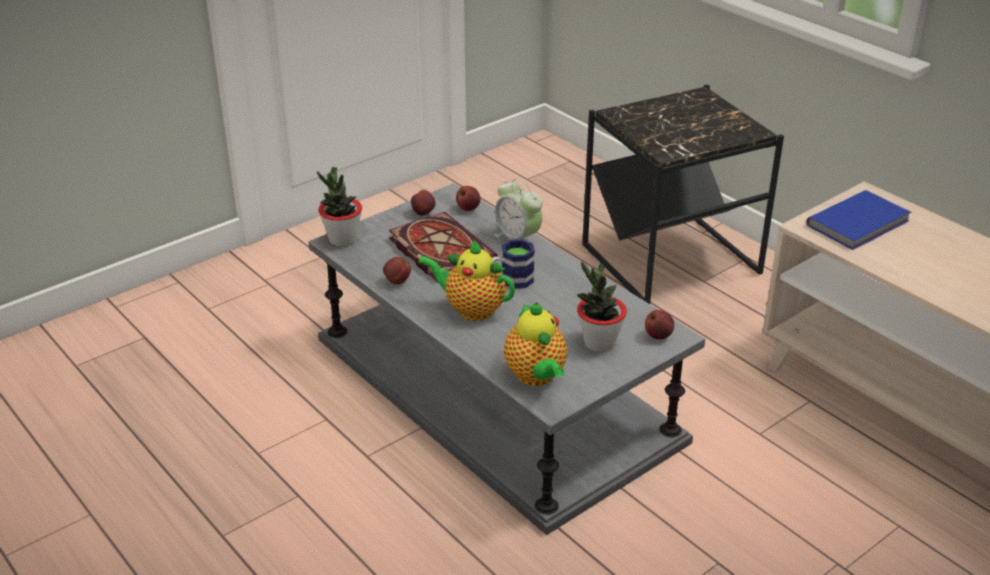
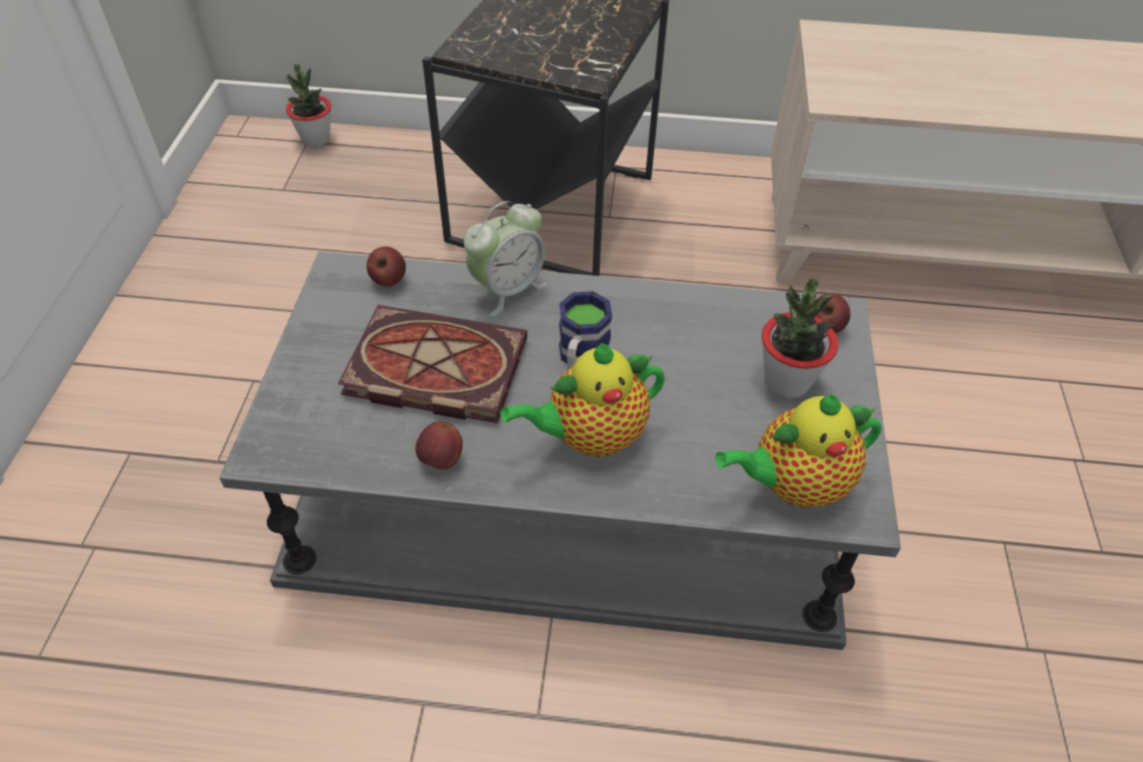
camera: 45 degrees left, 15 degrees up
potted plant [317,167,362,247] -> potted plant moved to [286,64,331,147]
apple [411,190,436,216] -> none
alarm clock [494,178,542,240] -> alarm clock turned 45 degrees counterclockwise [464,201,547,316]
teapot [504,303,567,386] -> teapot turned 135 degrees clockwise [715,394,882,508]
blue book [806,190,911,250] -> none

